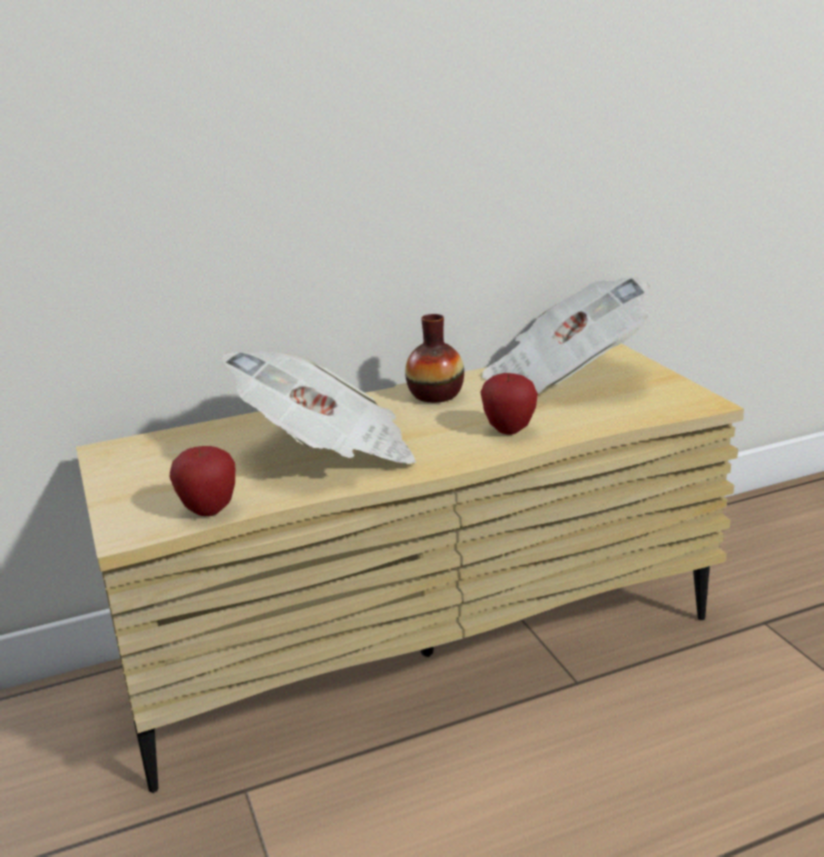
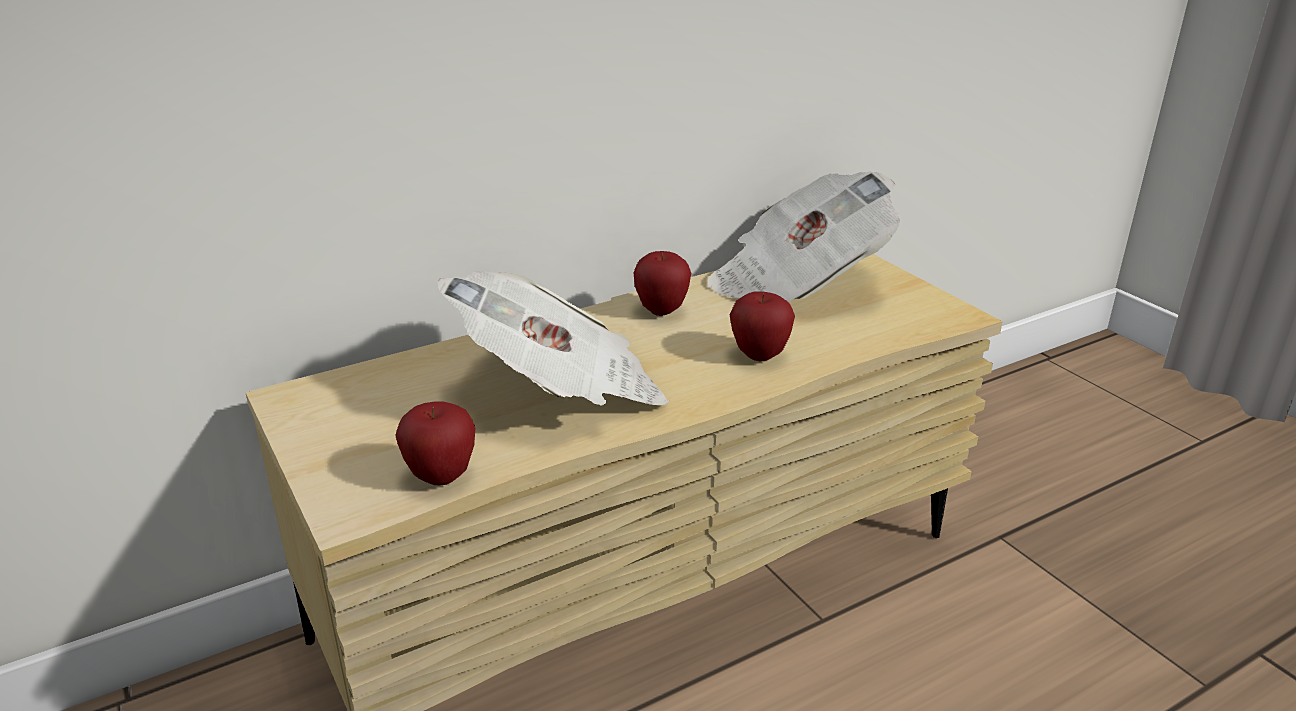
camera: 10 degrees left, 5 degrees up
vase [405,314,464,403] -> apple [633,251,691,316]

